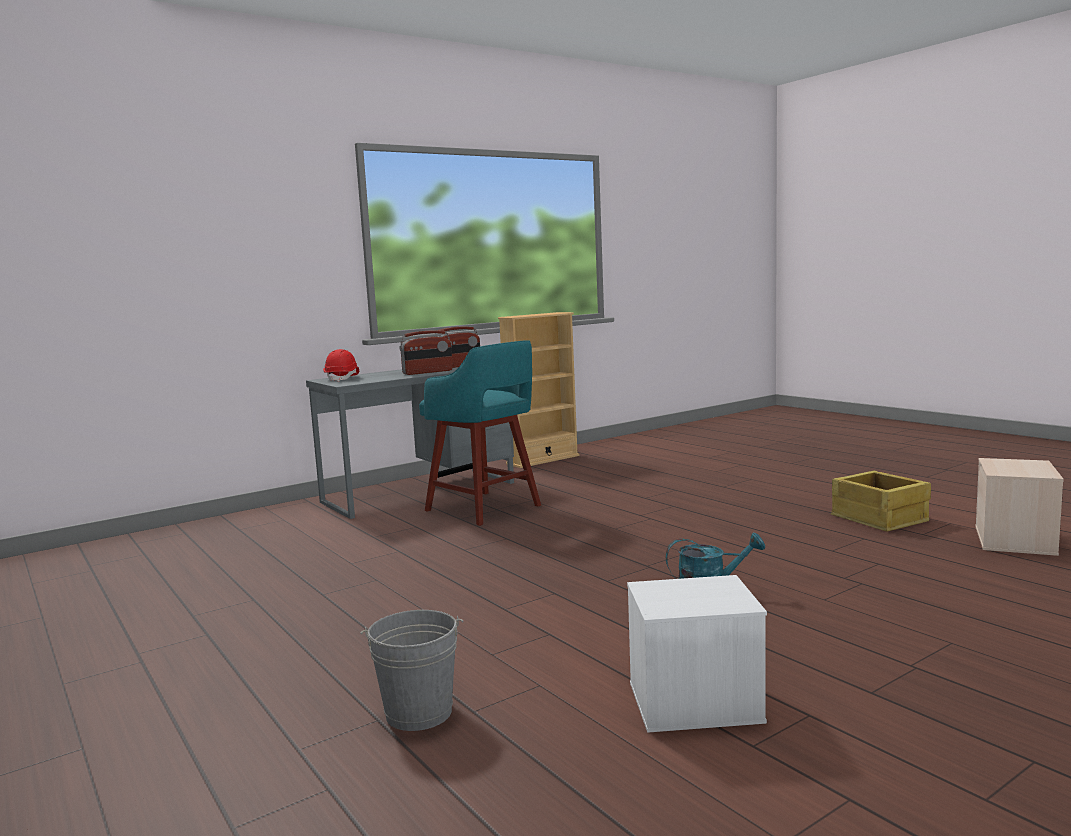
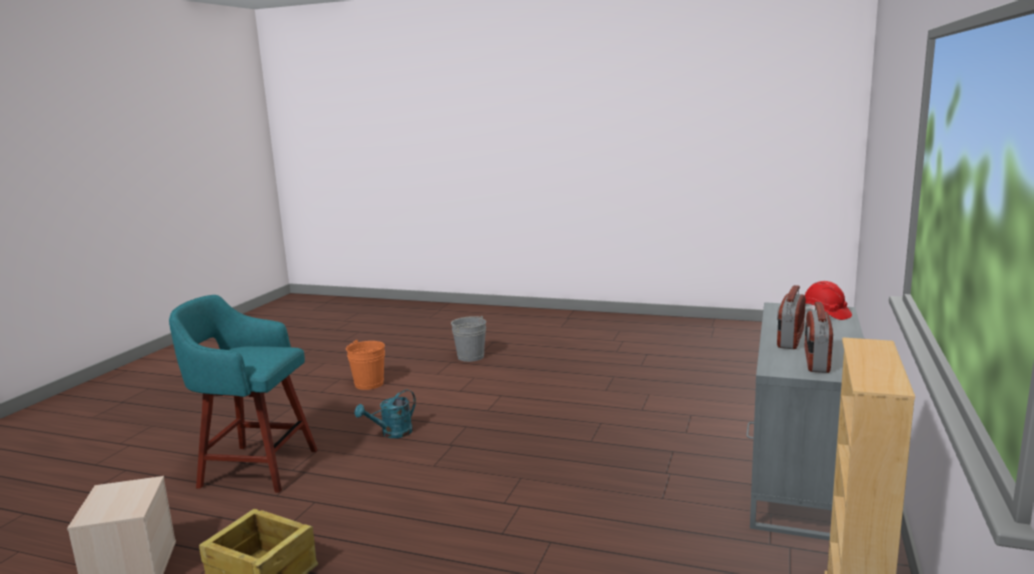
camera: 145 degrees right, 5 degrees up
turquoise stool [419,340,541,526] -> turquoise stool moved to [169,295,317,493]
white storage box [627,575,767,733] -> orange bucket [346,340,385,390]

